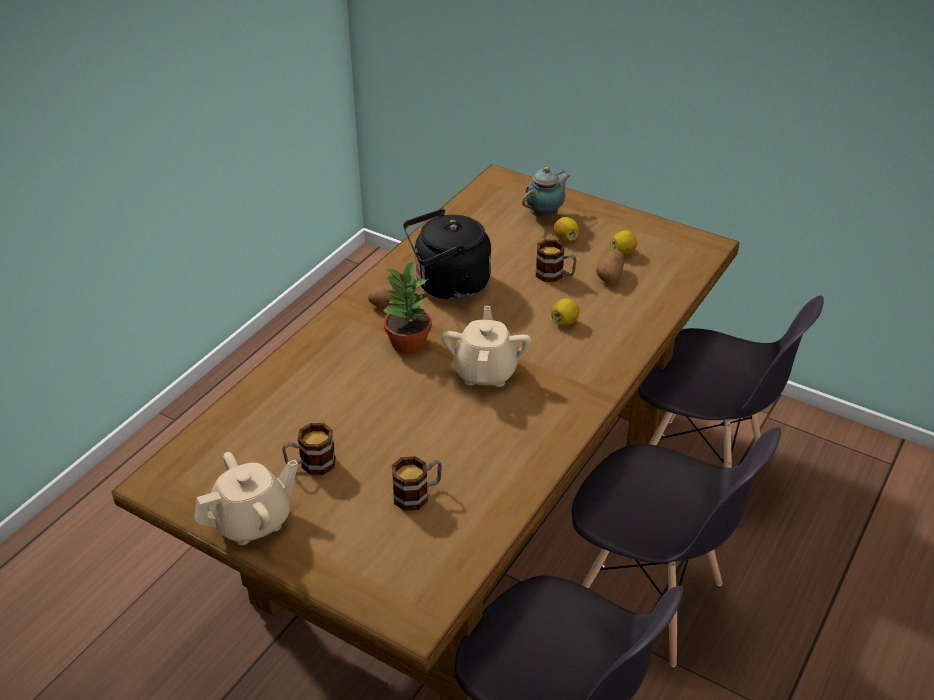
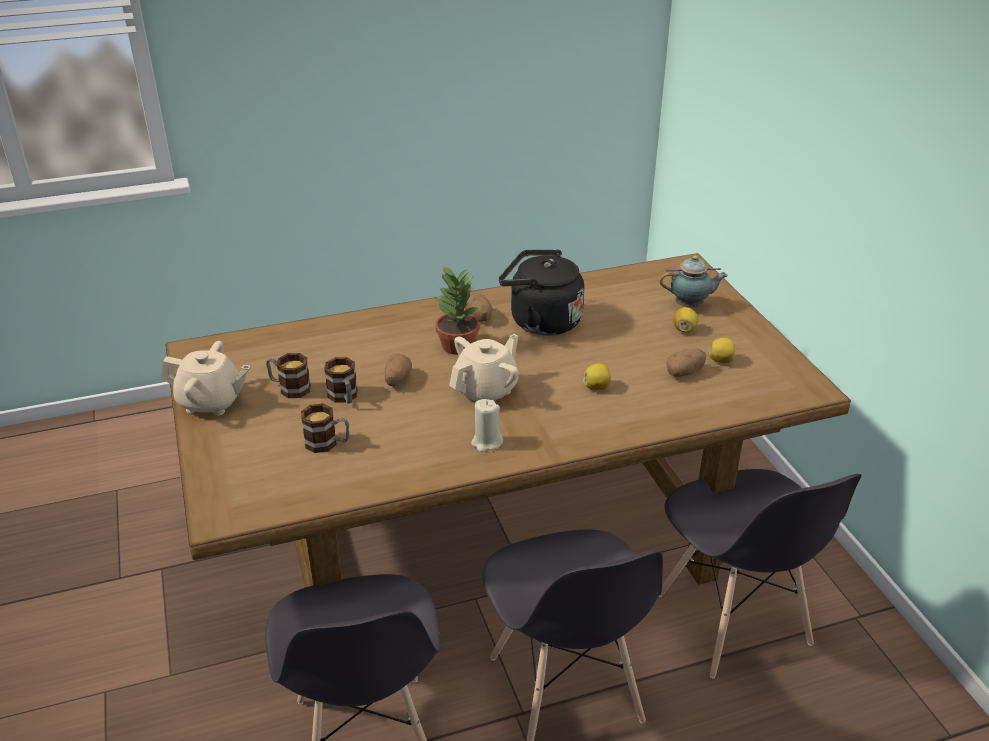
camera: 40 degrees right, 5 degrees down
mug [536,239,577,282] -> mug moved to [324,357,358,403]
none -> potato [385,354,412,386]
none -> beige candle [471,399,503,452]

